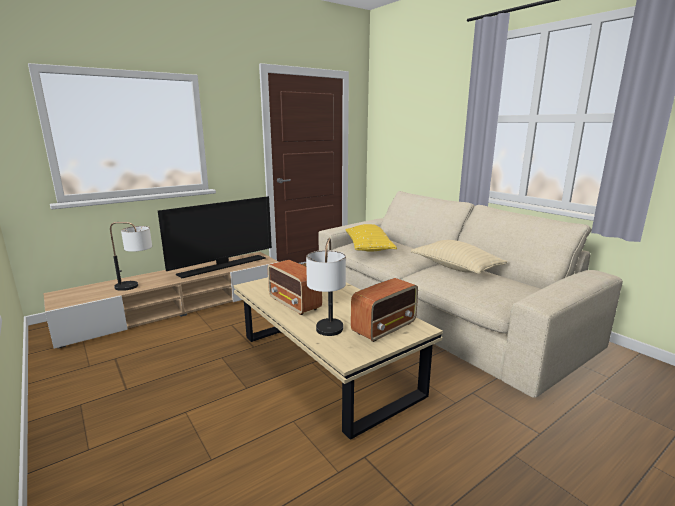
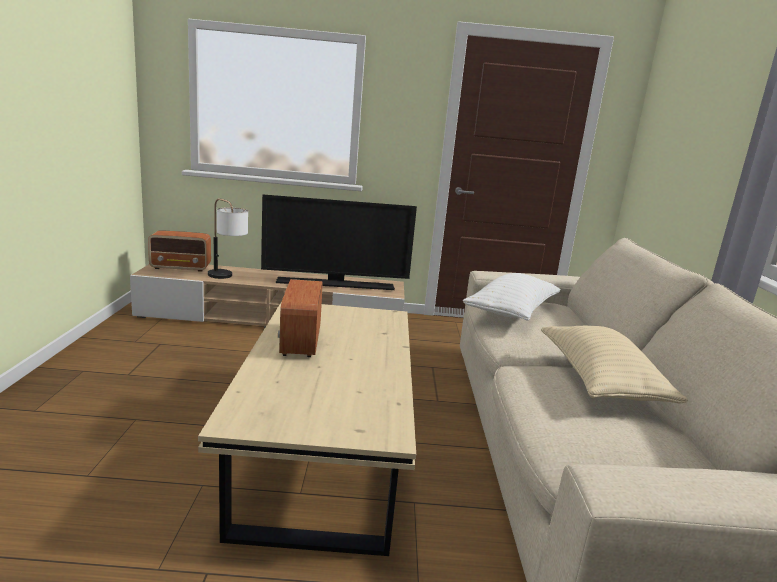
camera: 35 degrees right, 0 degrees up
table lamp [306,238,346,336] -> none
yellow pillow [345,224,397,252] -> white pillow [463,273,561,321]
radio [351,278,418,342] -> radio moved to [148,231,211,272]

